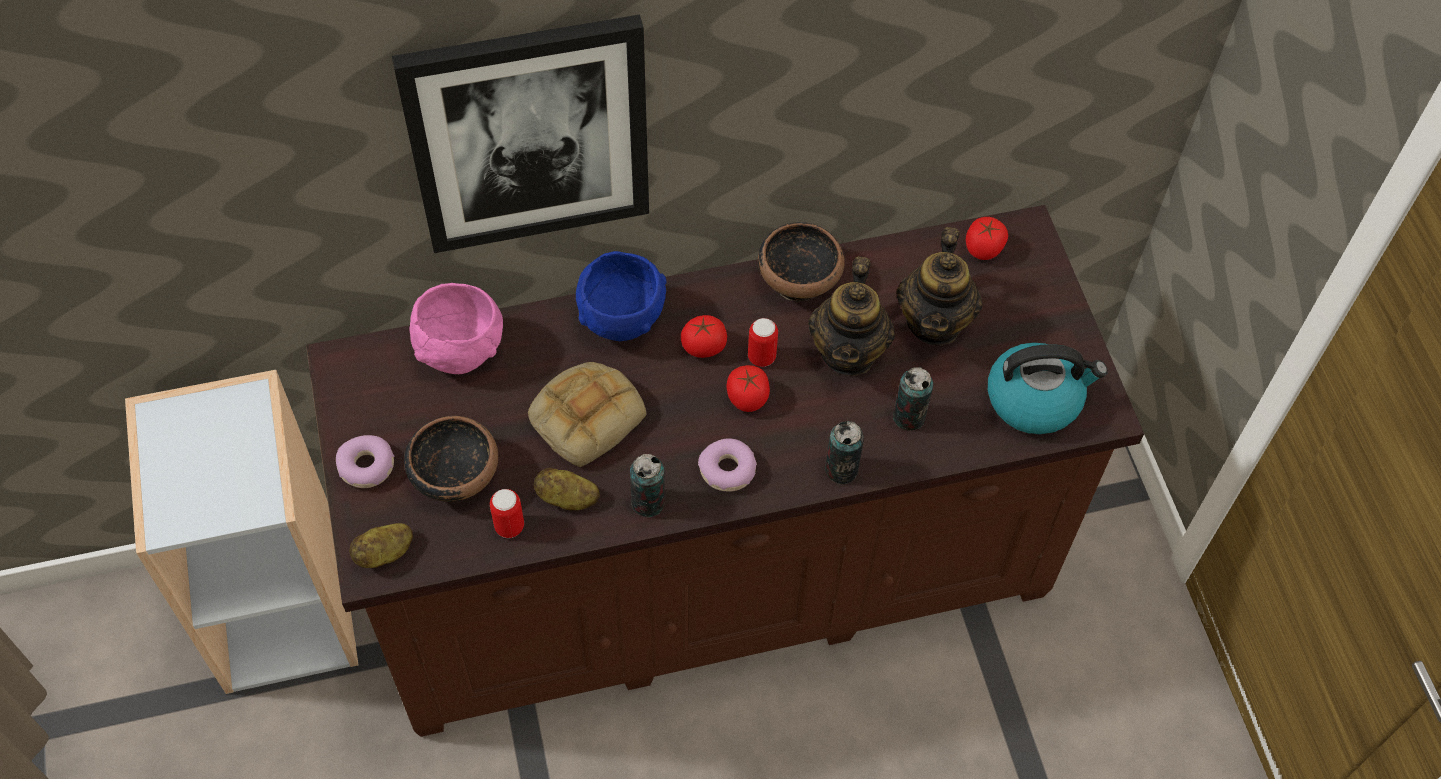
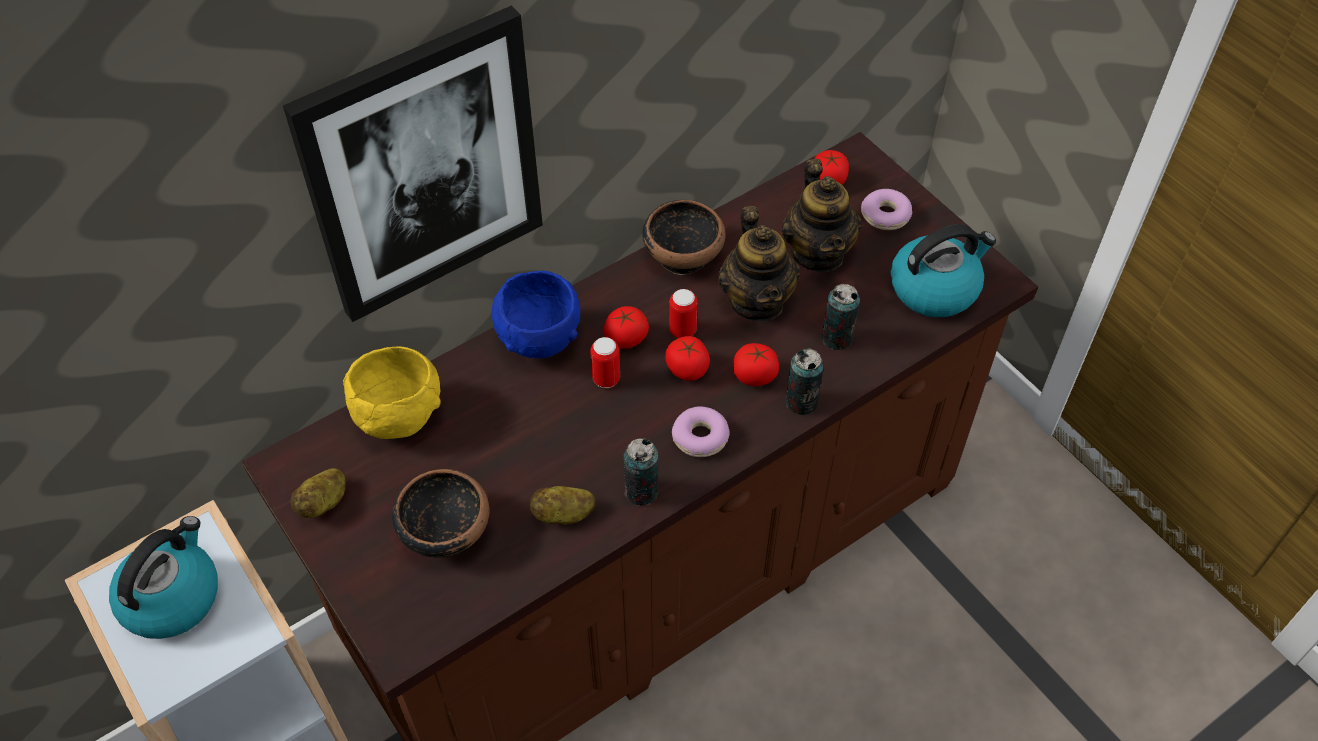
camera: 20 degrees left, 5 degrees down
donut [336,435,394,488] -> donut moved to [861,189,912,230]
potato [350,523,413,568] -> potato moved to [290,468,346,518]
pink bowl [409,283,503,374] -> yellow bowl [343,346,441,439]
can [490,489,524,538] -> can moved to [590,337,620,388]
bread [528,362,647,467] -> none
none -> kettle [109,516,218,639]
none -> tomato [733,343,779,386]

